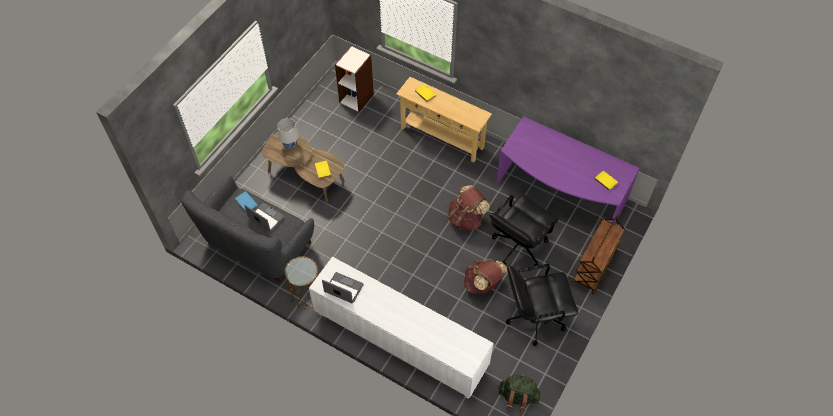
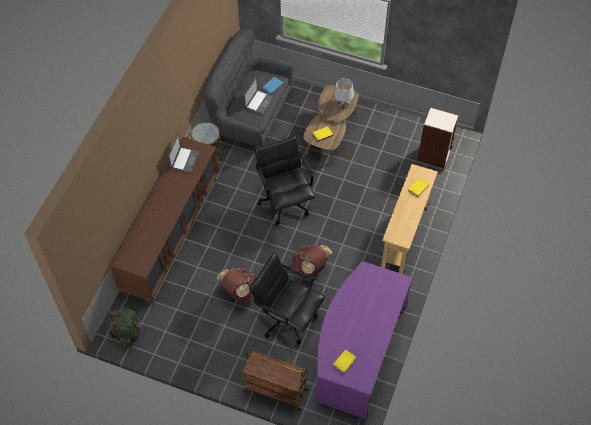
camera: 80 degrees right, 0 degrees up
white cabinet [309,257,494,399] -> brown cabinet [111,137,219,304]
black office chair [506,264,578,346] -> black office chair moved to [255,136,315,225]

